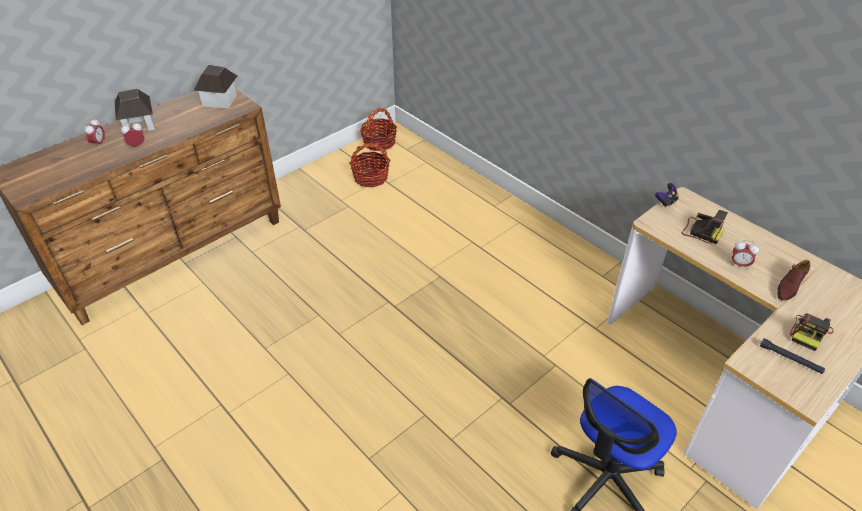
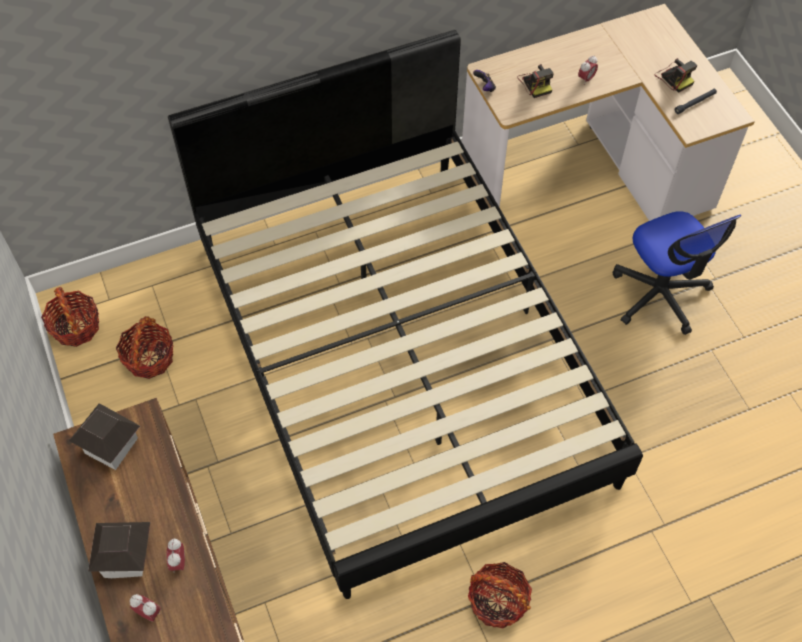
camera: 70 degrees left, 15 degrees up
camera [682,210,728,244] -> camera turned 105 degrees clockwise [517,64,554,98]
brown shoe [777,260,810,301] -> none
none -> black bed [168,30,643,599]
none -> basket [468,562,532,629]

